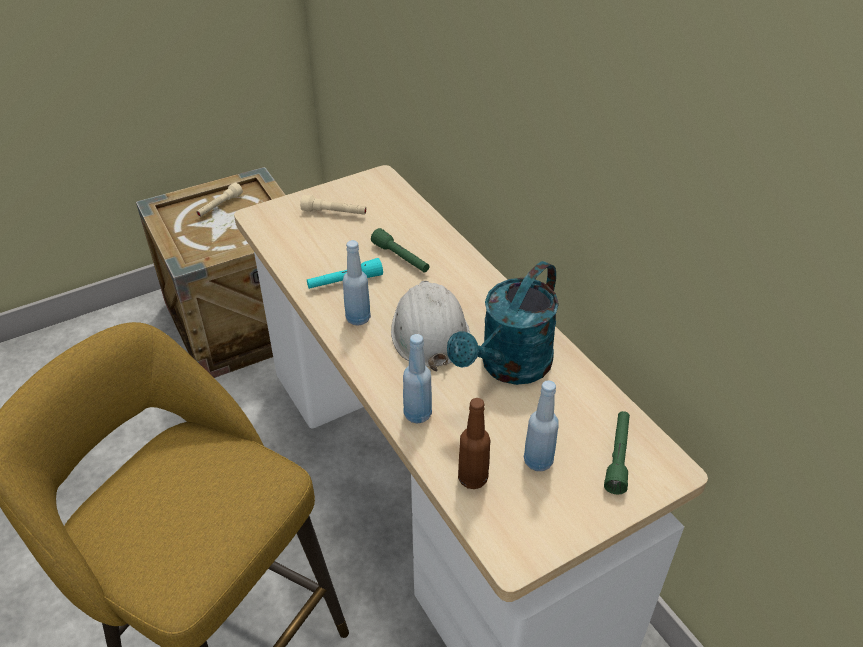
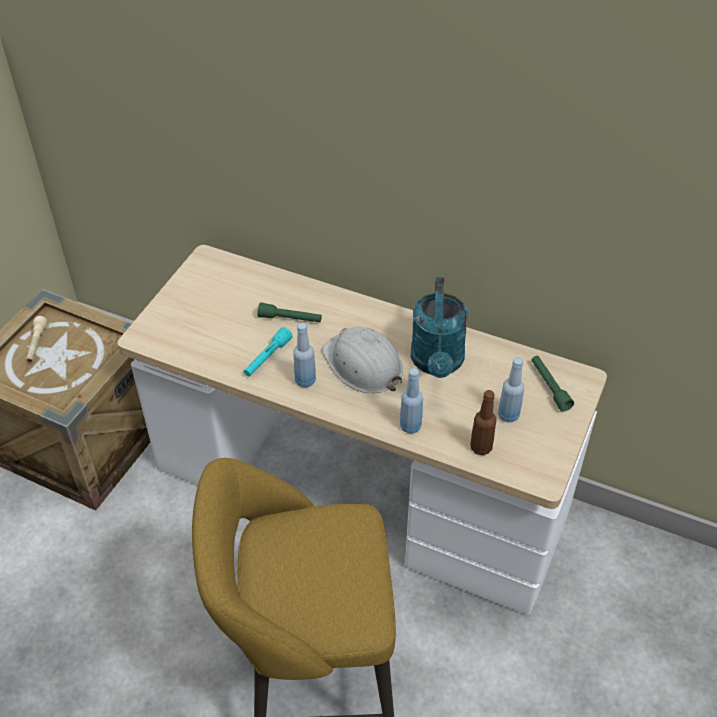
camera: 35 degrees left, 5 degrees up
beige flashlight [300,195,367,215] -> none

